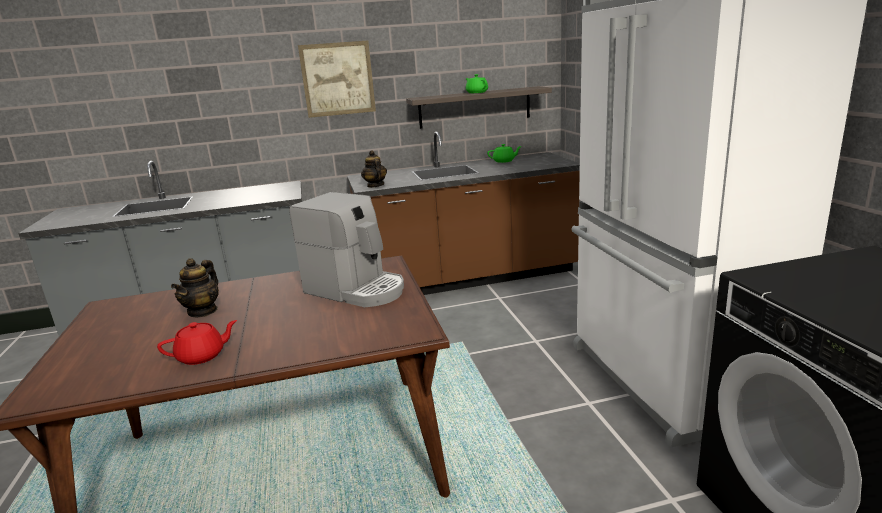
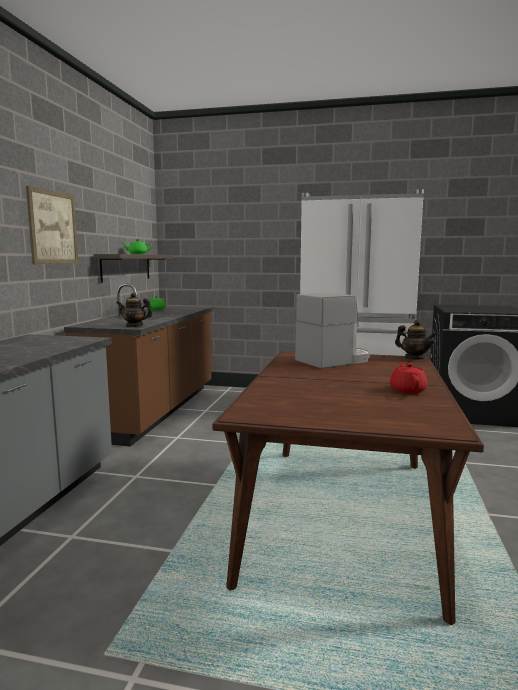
camera: 65 degrees left, 10 degrees down
teapot [171,258,219,317] -> teapot moved to [395,320,438,360]

